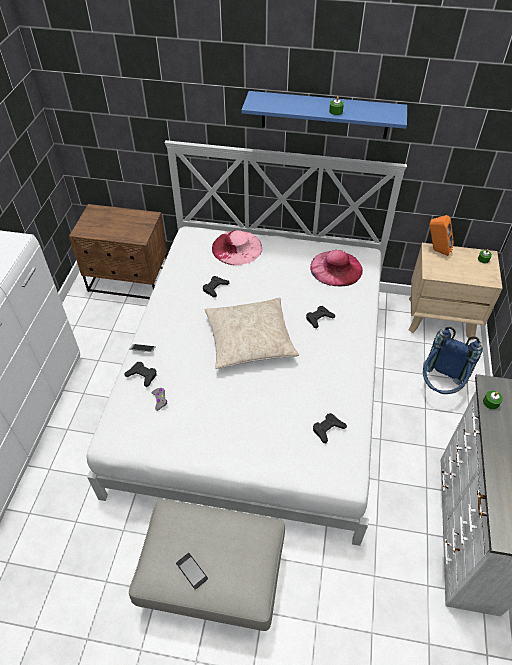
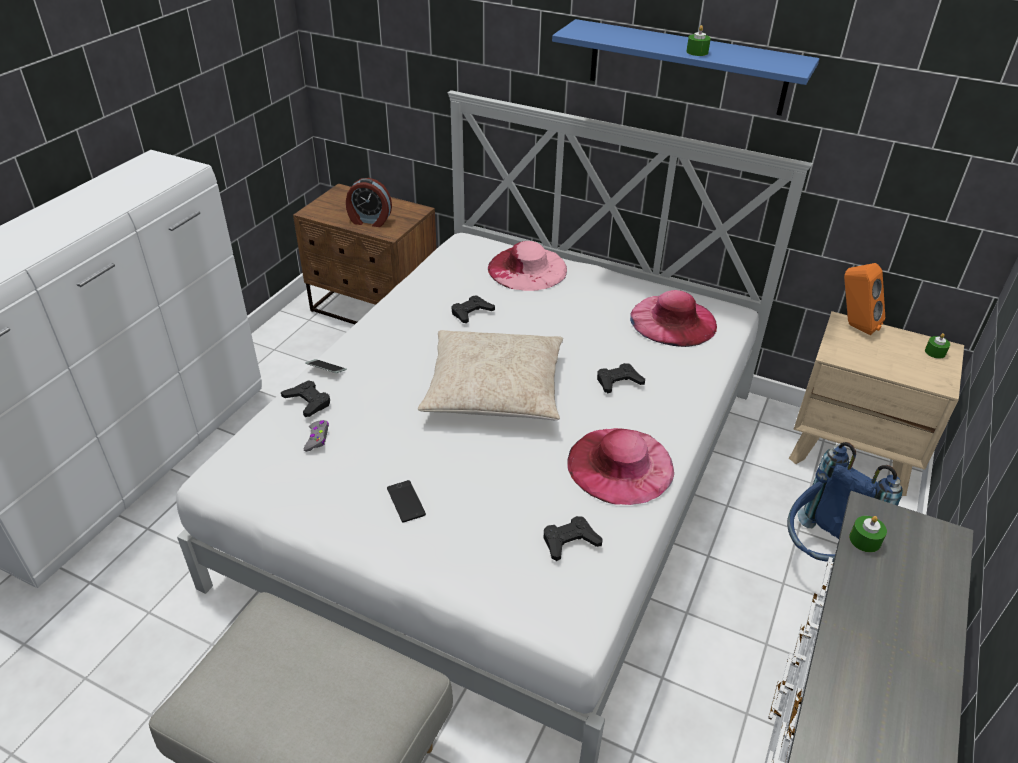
camera: 15 degrees right, 10 degrees down
phone [176,553,208,589] -> phone moved to [387,480,426,522]
none -> alarm clock [346,178,392,227]
none -> pink hat [568,428,674,505]

